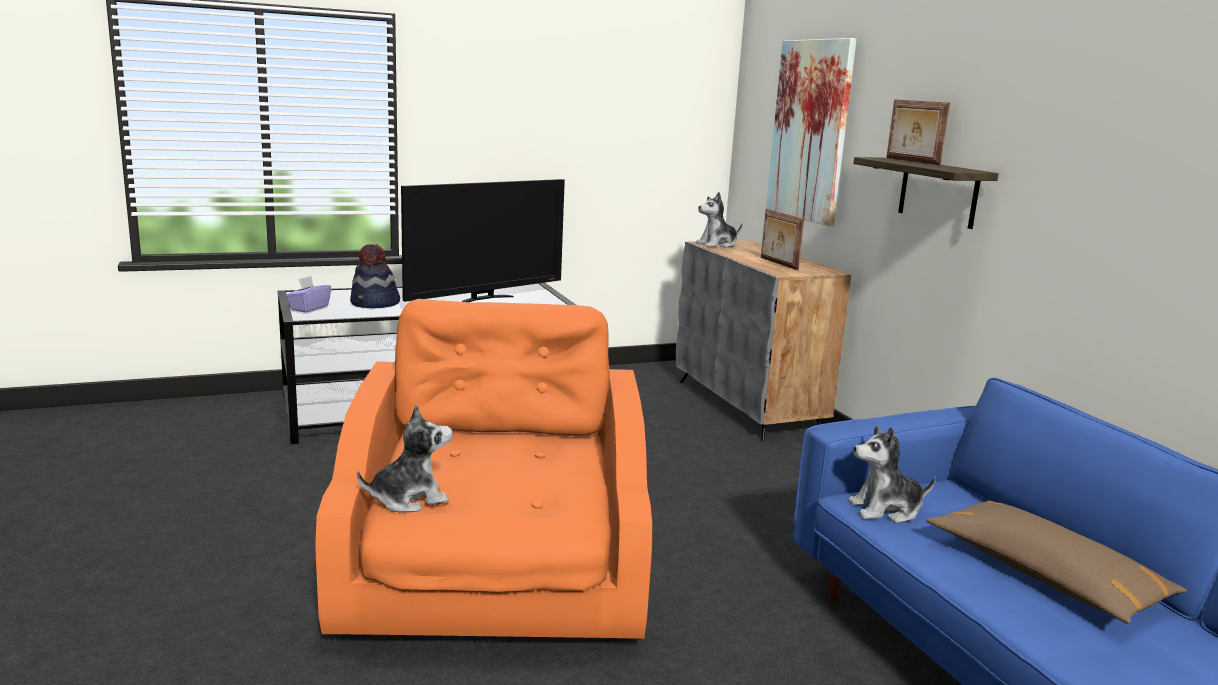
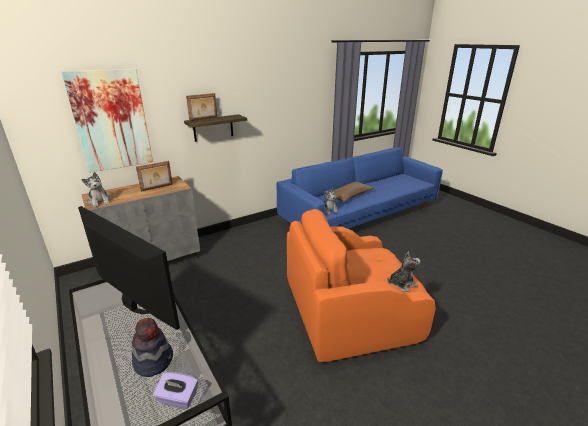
camera: 100 degrees left, 10 degrees up
plush toy [357,405,452,513] -> plush toy turned 105 degrees clockwise [387,252,421,292]

